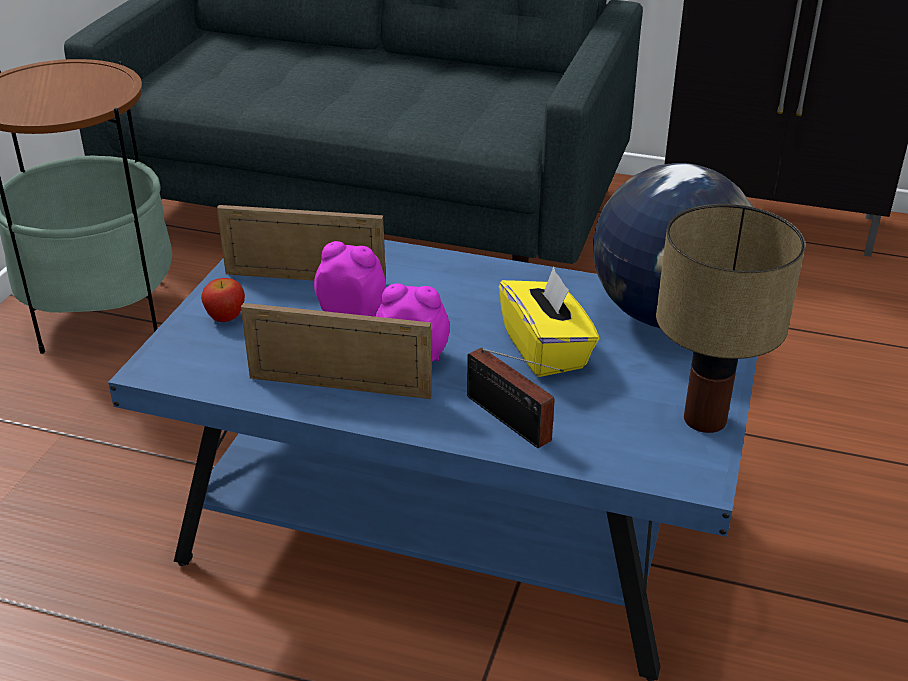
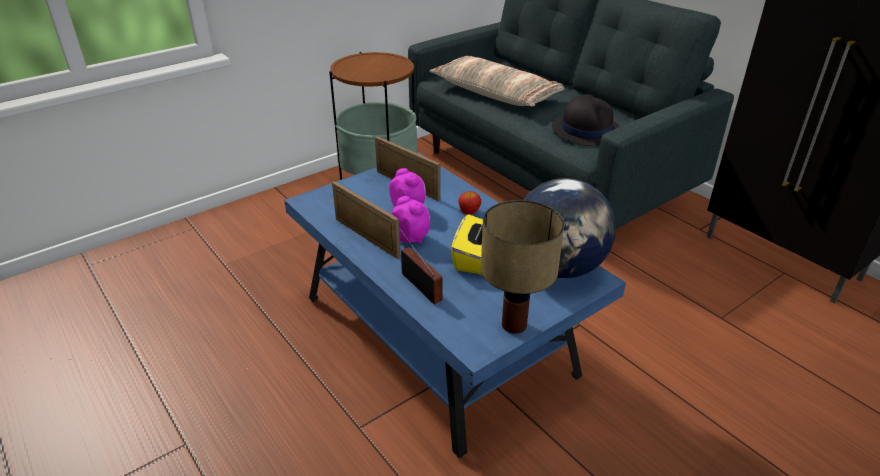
camera: 35 degrees right, 0 degrees up
apple [201,278,245,322] -> apple moved to [458,191,481,215]
radio [467,347,564,448] -> radio turned 150 degrees clockwise [398,227,442,304]
none -> pillow [430,56,565,106]
none -> black hat [552,95,620,146]

